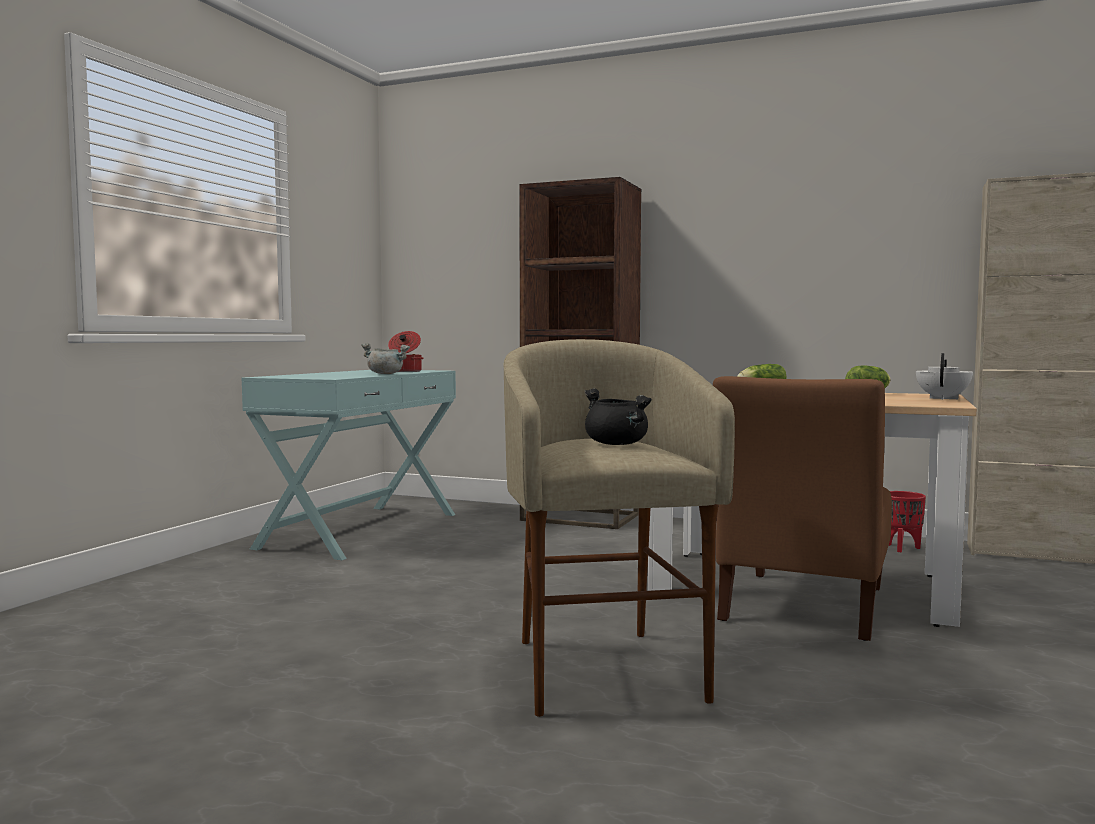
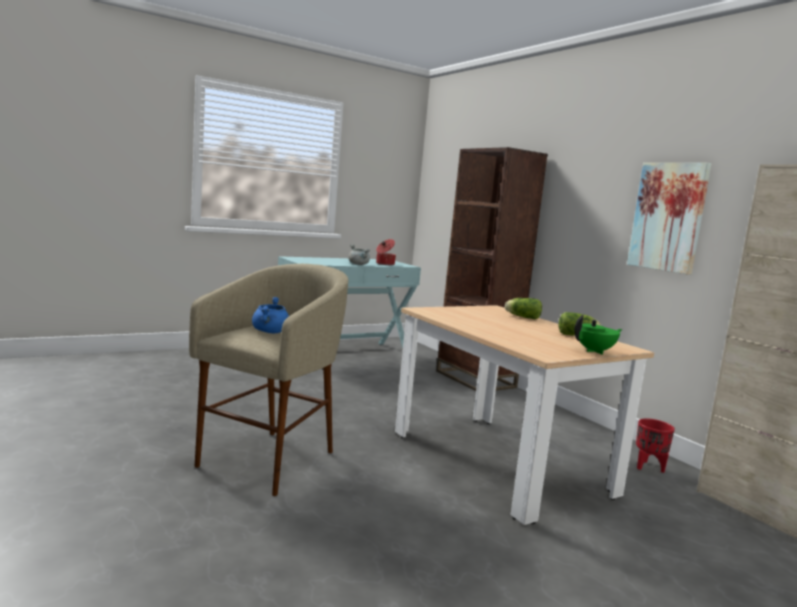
camera: 35 degrees right, 5 degrees up
black cooking pot [584,388,652,445] -> blue cooking pot [252,297,289,333]
brown chair [713,376,892,641] -> none
white teapot [916,353,973,400] -> green teapot [574,315,622,355]
none -> picture [627,163,711,275]

